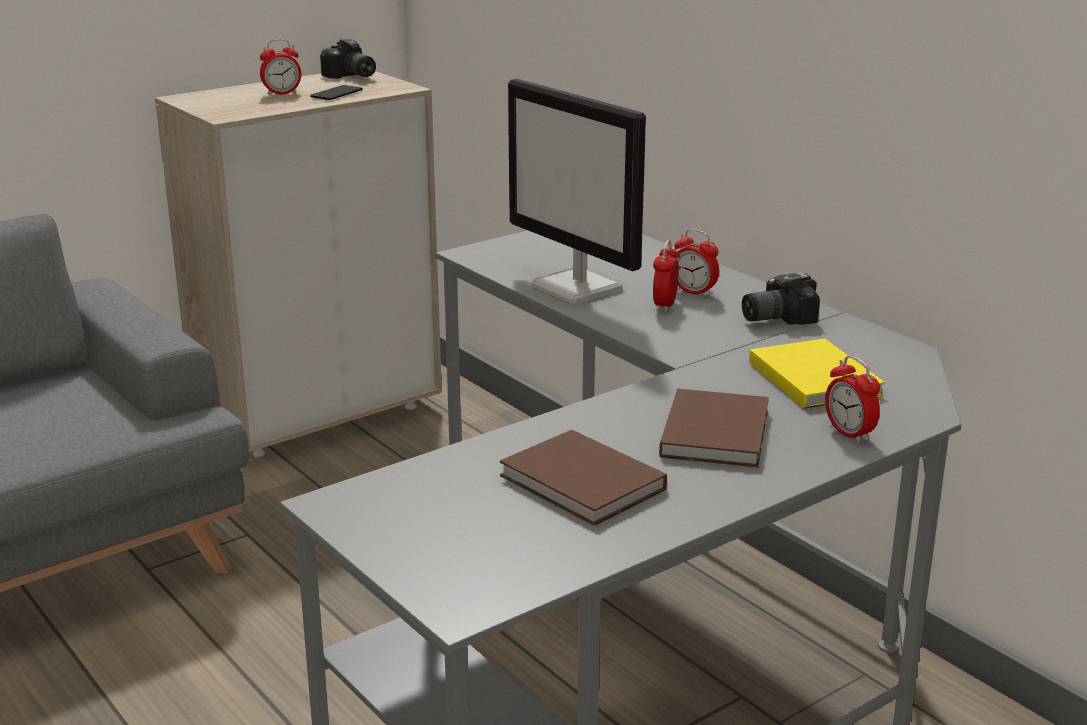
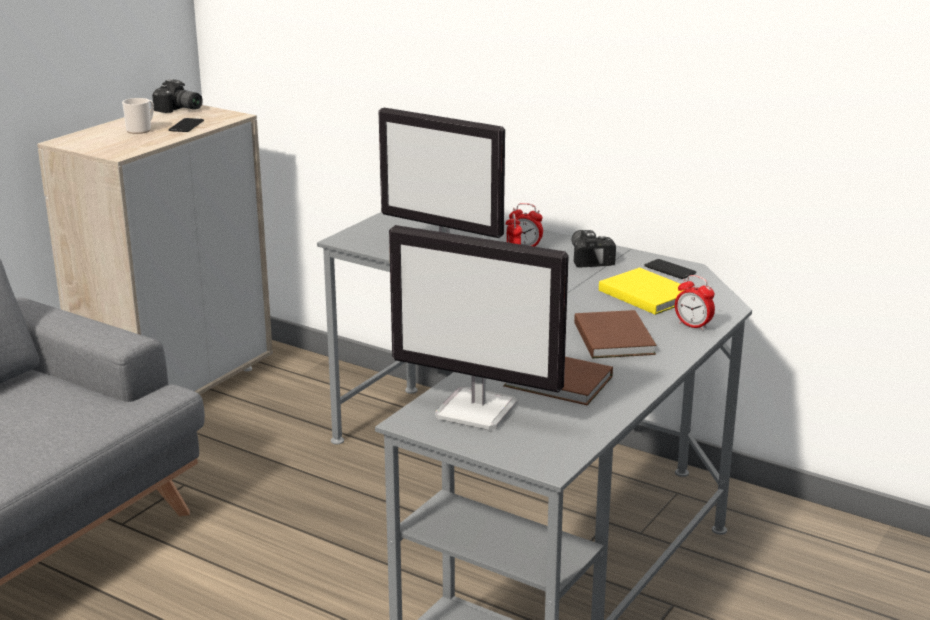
camera: 20 degrees left, 0 degrees up
alarm clock [260,39,301,96] -> mug [122,98,154,134]
camera [742,273,820,325] -> camera turned 120 degrees clockwise [572,230,616,267]
none -> monitor [389,225,569,430]
none -> phone [644,259,696,279]

